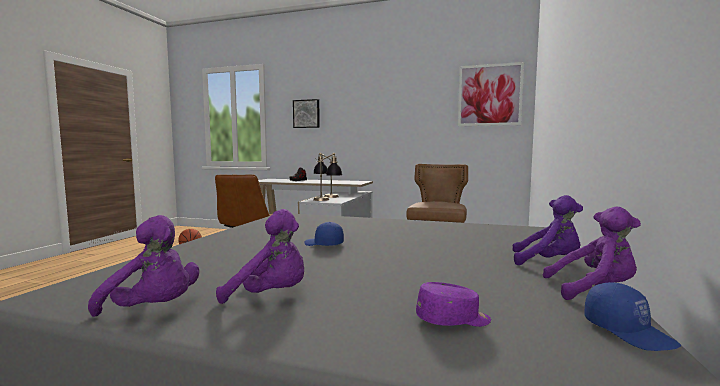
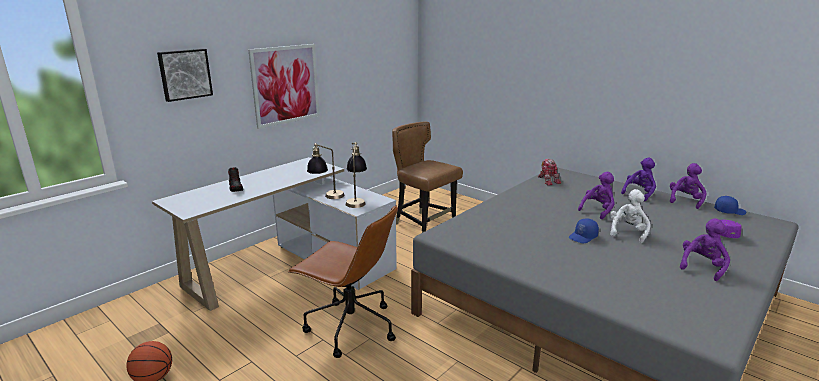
camera: 65 degrees left, 15 degrees up
purple plush toy [88,215,199,317] -> purple plush toy moved to [578,172,615,219]
picture [458,62,524,126] -> picture moved to [248,44,320,129]
none -> toy robot [538,159,562,186]
none -> white plush toy [610,189,651,243]

